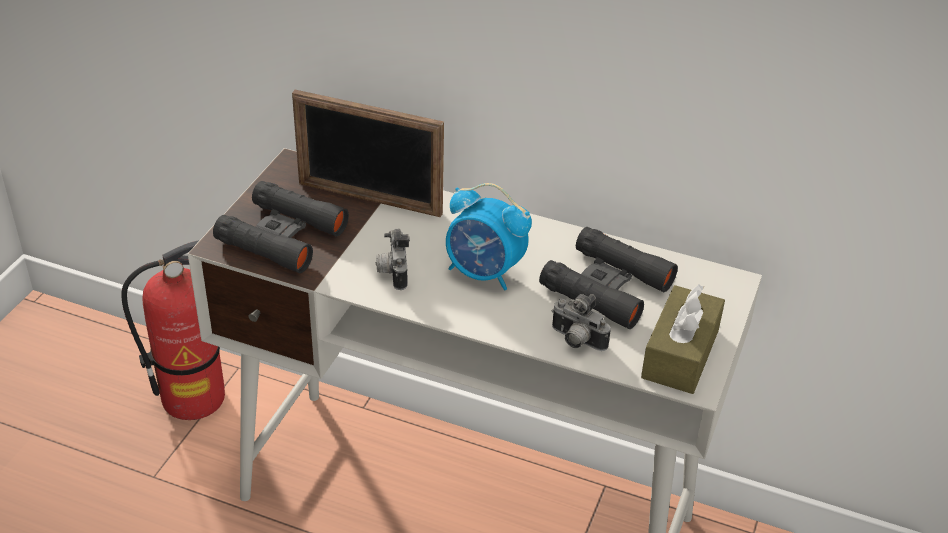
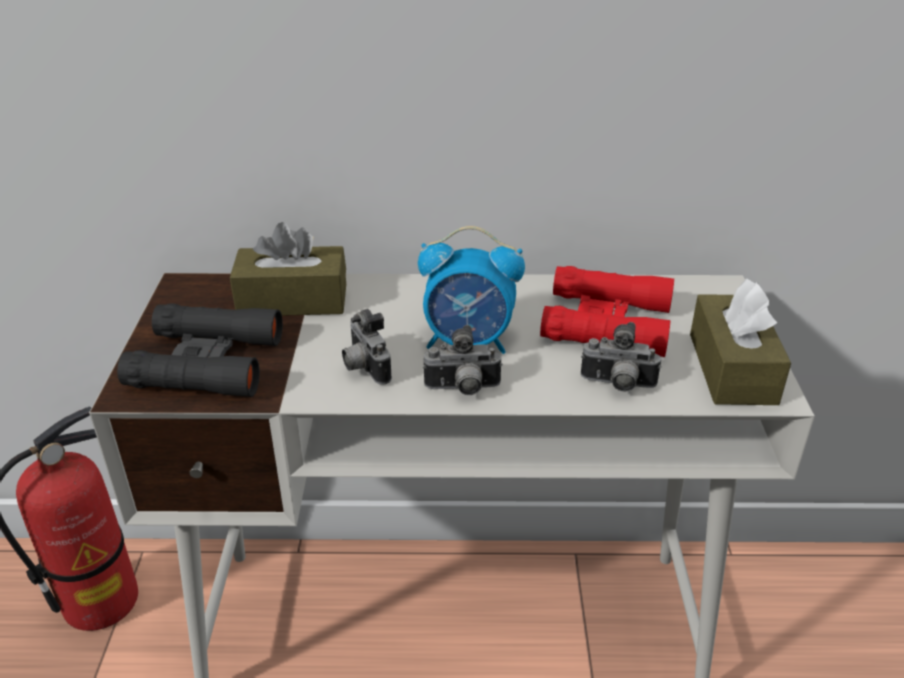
camera: 20 degrees left, 5 degrees down
picture frame [292,90,444,217] -> brown tissue box [230,222,346,316]
black binoculars [539,227,678,329] -> red binoculars [540,266,674,357]
none -> camera [423,325,502,395]

